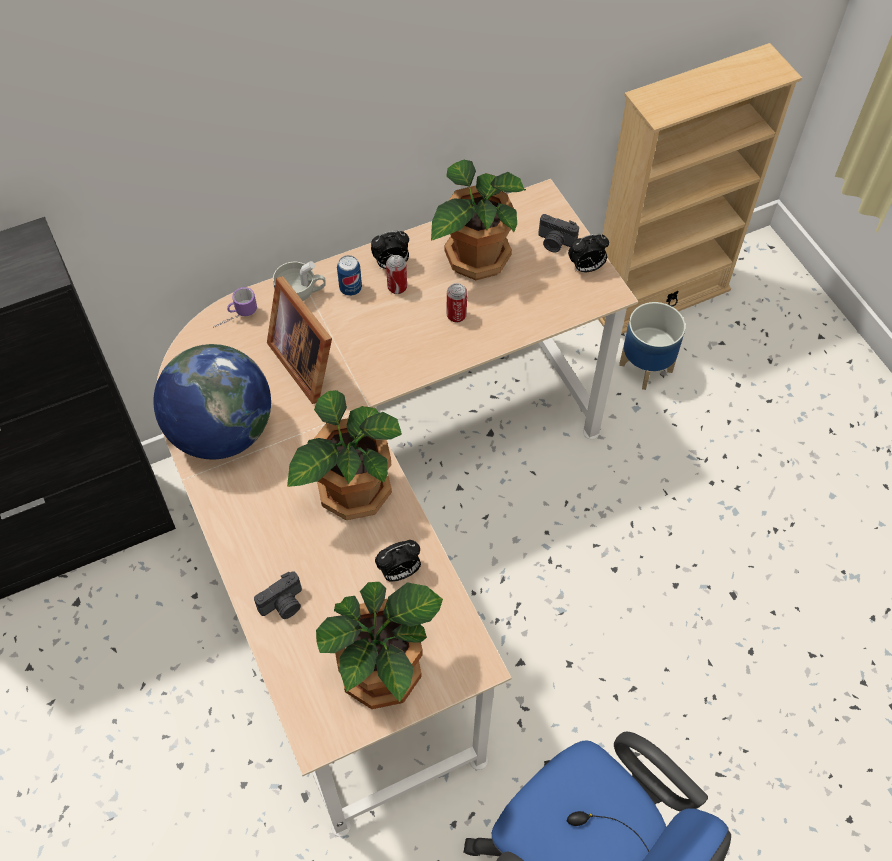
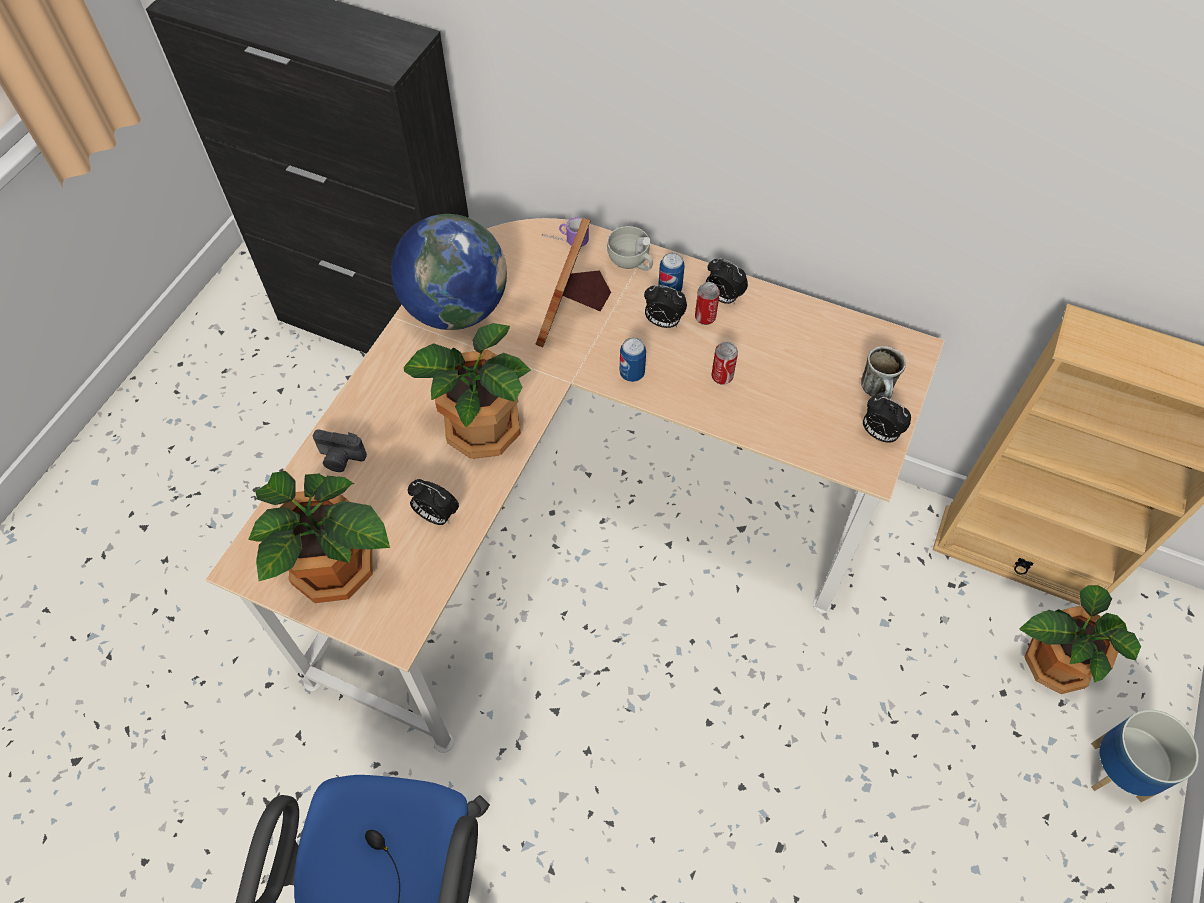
camera: 50 degrees right, 0 degrees up
potted plant [431,160,526,280] -> potted plant moved to [1019,585,1141,694]
camera [538,214,579,253] -> mug [861,346,906,399]
planter [619,302,686,390] -> planter moved to [1091,710,1199,802]
none -> can [620,337,646,382]
none -> alarm clock [644,285,687,328]

